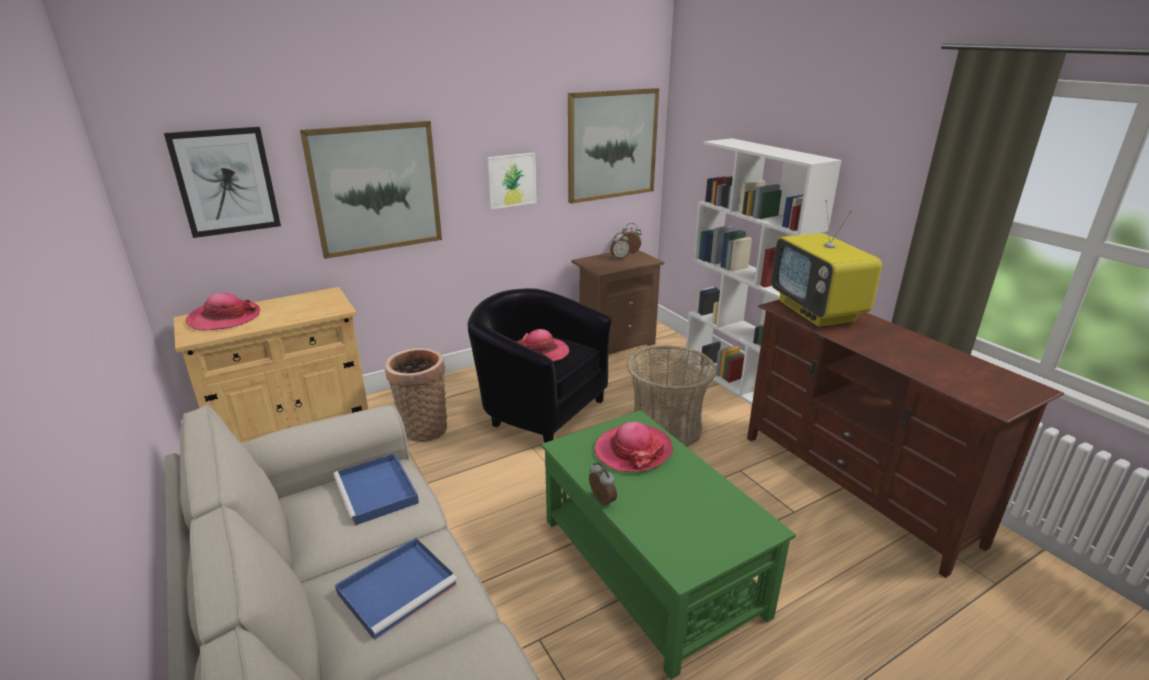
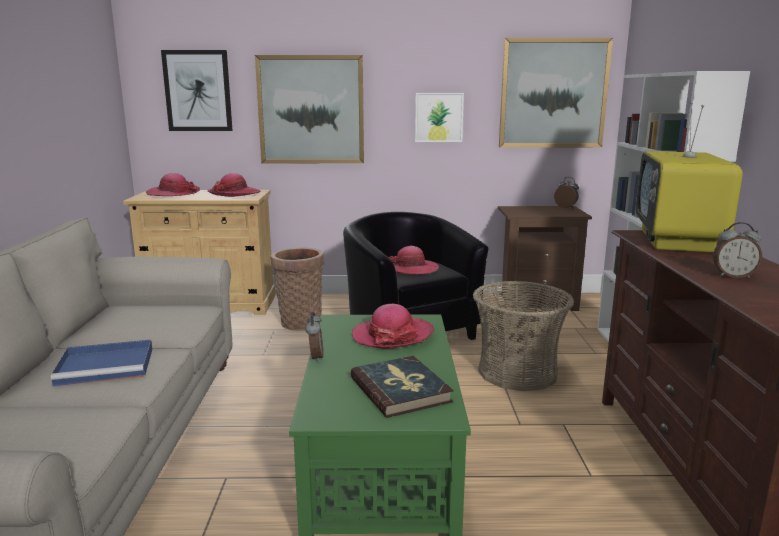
camera: 30 degrees right, 10 degrees down
blue tray [333,453,419,526] -> none
alarm clock [610,233,630,259] -> alarm clock moved to [713,222,762,278]
none -> hat [208,173,260,197]
none -> book [351,356,454,418]

